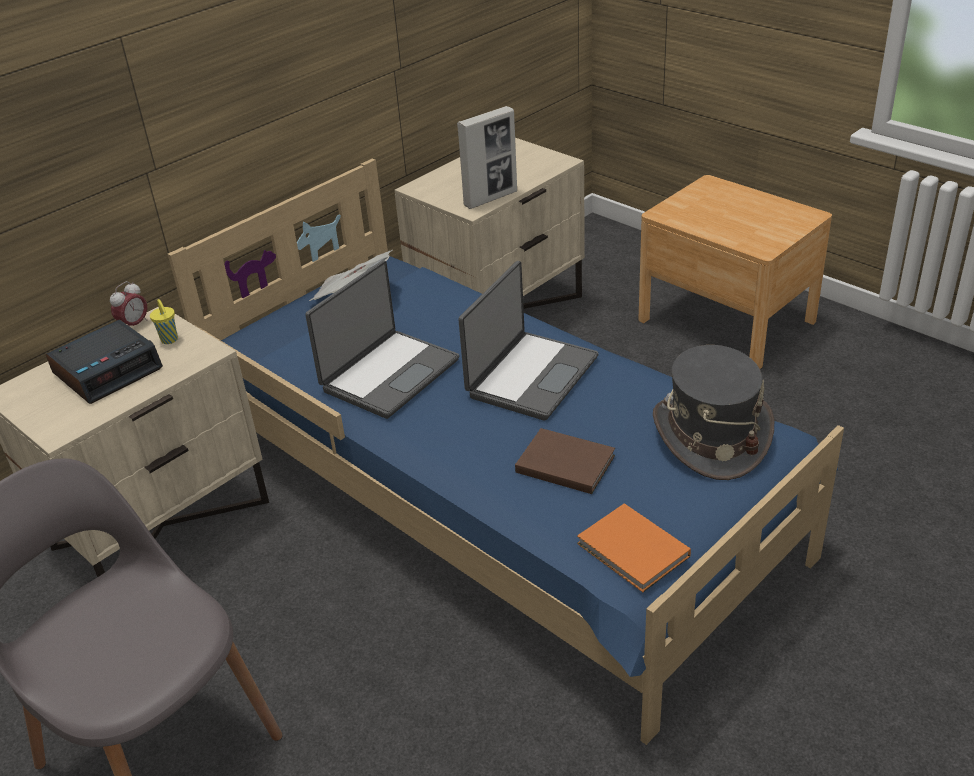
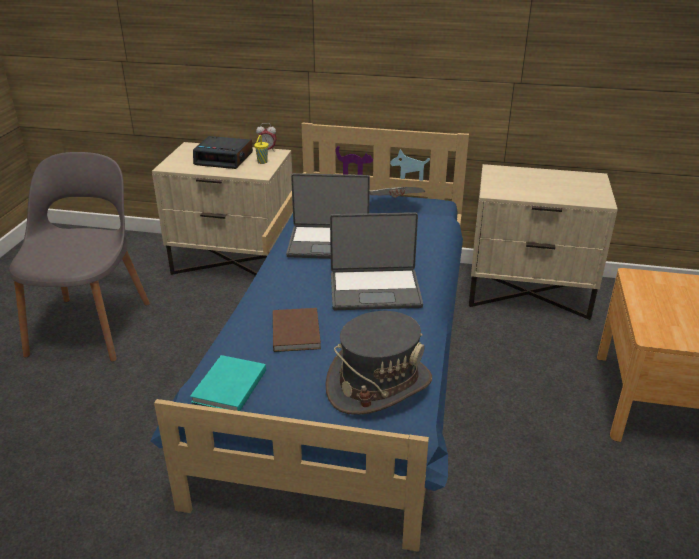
camera: 55 degrees right, 5 degrees down
picture frame [457,106,517,209] -> none
orange book [577,503,691,592] -> turquoise book [190,355,266,411]

